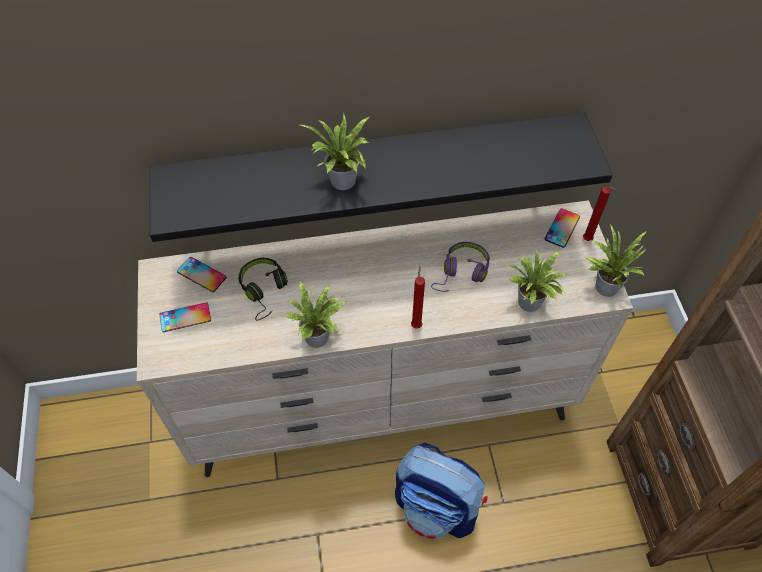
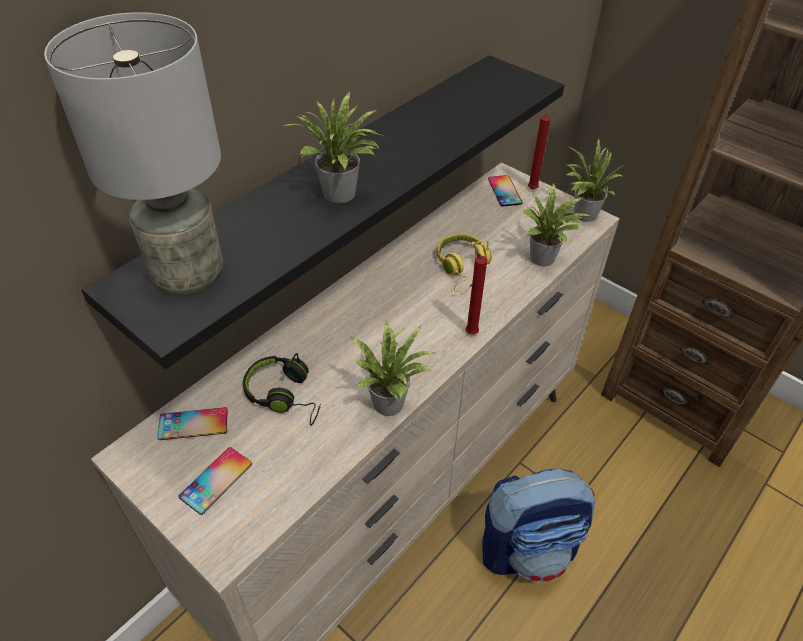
camera: 40 degrees left, 10 degrees down
purple headphones [431,242,490,292] -> yellow headphones [437,234,491,292]
none -> grey table lamp [44,12,223,294]

